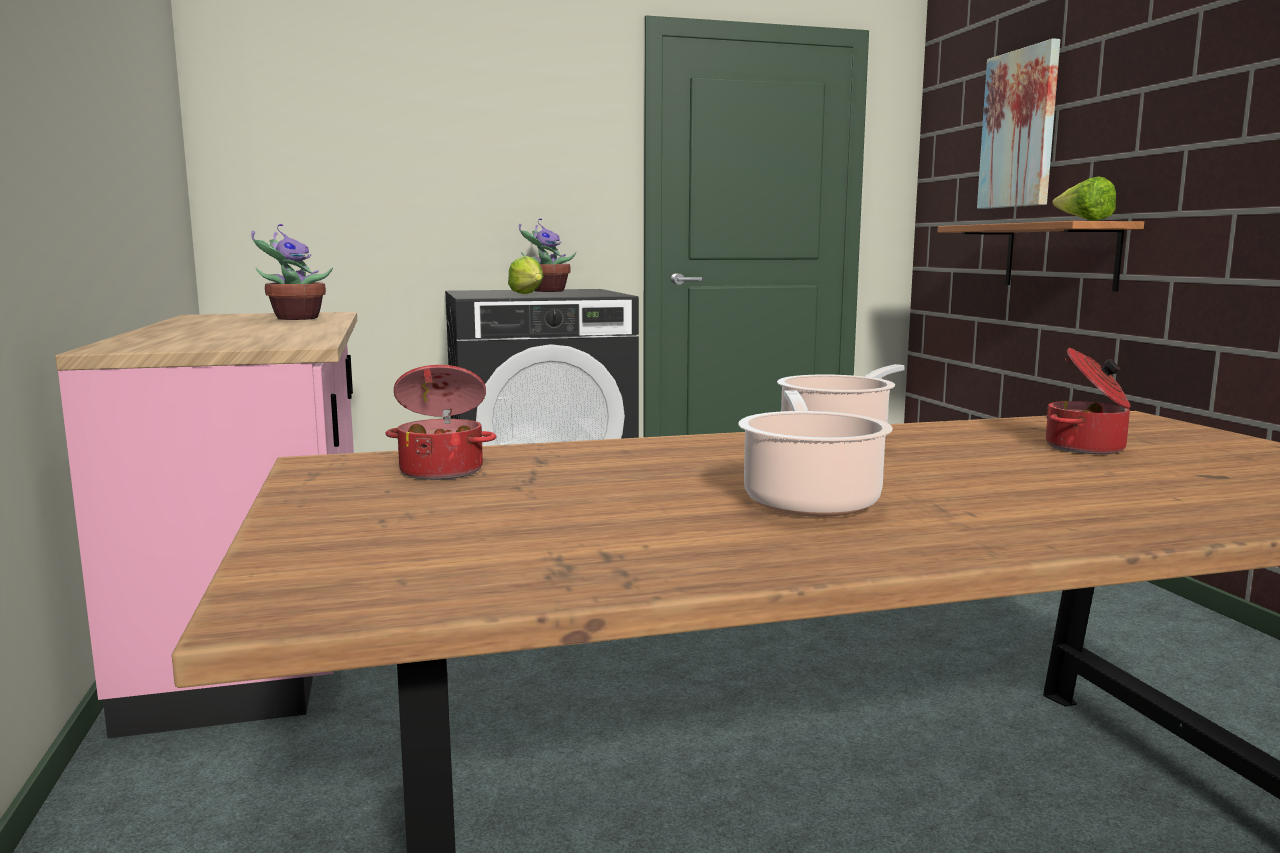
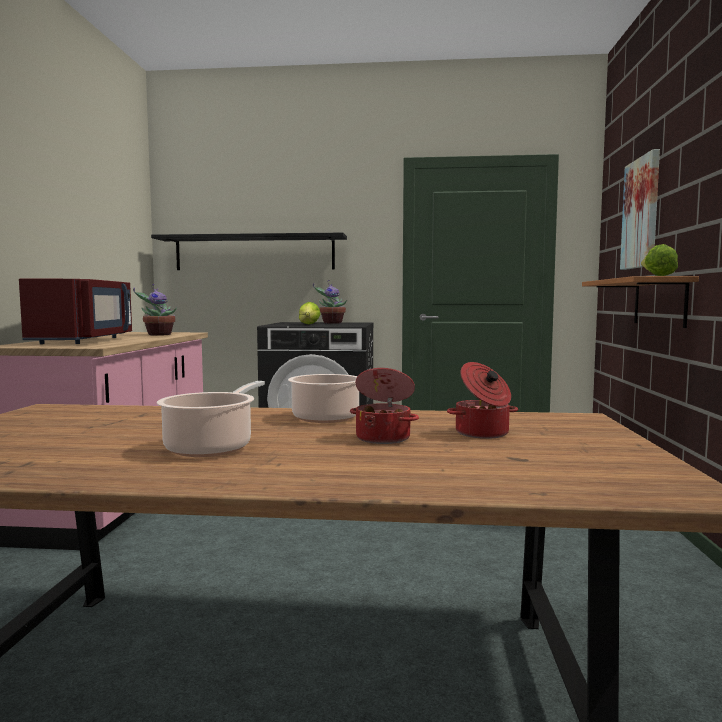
camera: 20 degrees right, 5 degrees down
cooking pot [386,365,497,480] -> cooking pot moved to [350,368,419,444]
none -> red microwave [19,279,132,344]
none -> black shelf [151,233,347,270]

